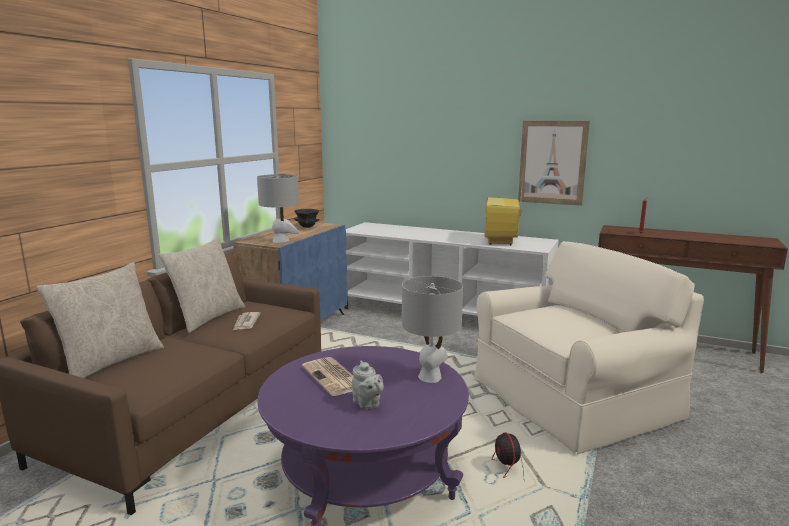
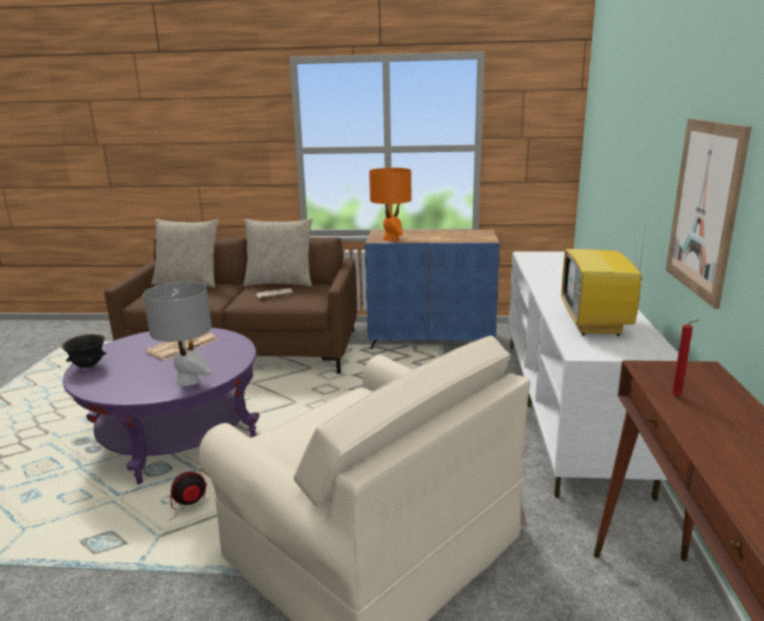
camera: 70 degrees right, 5 degrees up
grey table lamp [257,174,299,243] -> orange table lamp [369,168,411,241]
black bowl [294,209,320,228] -> black bowl moved to [61,334,106,368]
grey teapot [352,361,384,409] -> none
television [485,179,523,245] -> television turned 75 degrees counterclockwise [561,216,647,336]

